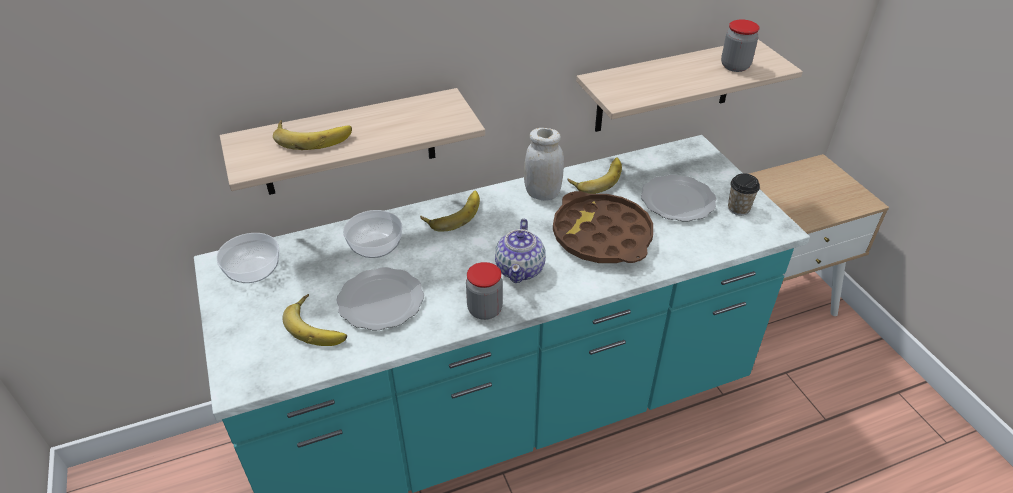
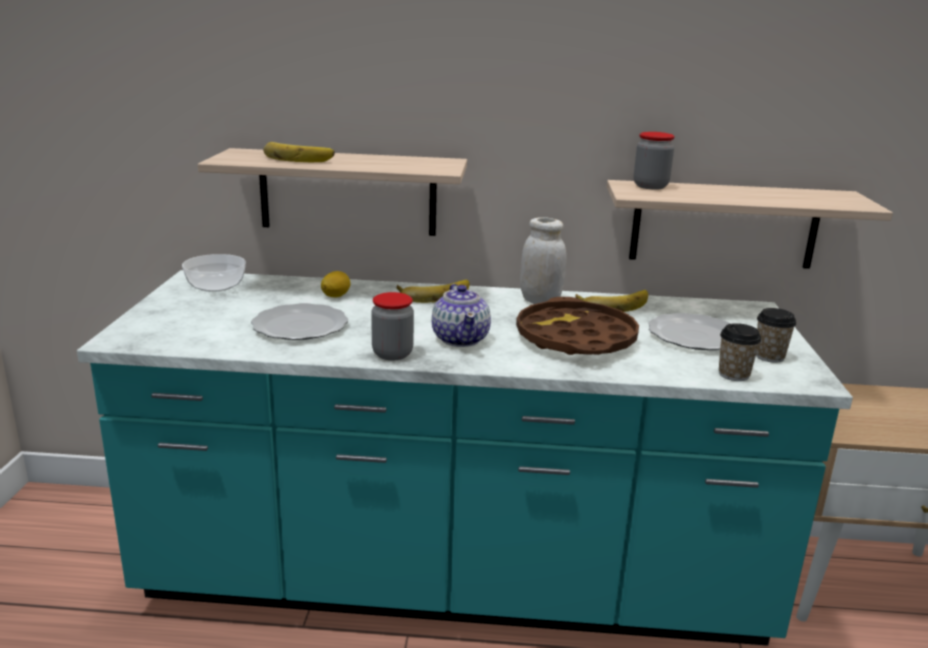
camera: 25 degrees right, 20 degrees down
banana [282,294,347,346] -> none
bowl [343,210,402,258] -> lemon [321,271,350,298]
teapot [495,219,546,283] -> teapot turned 45 degrees counterclockwise [432,284,491,347]
jar [721,19,759,72] -> jar moved to [634,132,674,190]
none -> cup [719,323,761,381]

